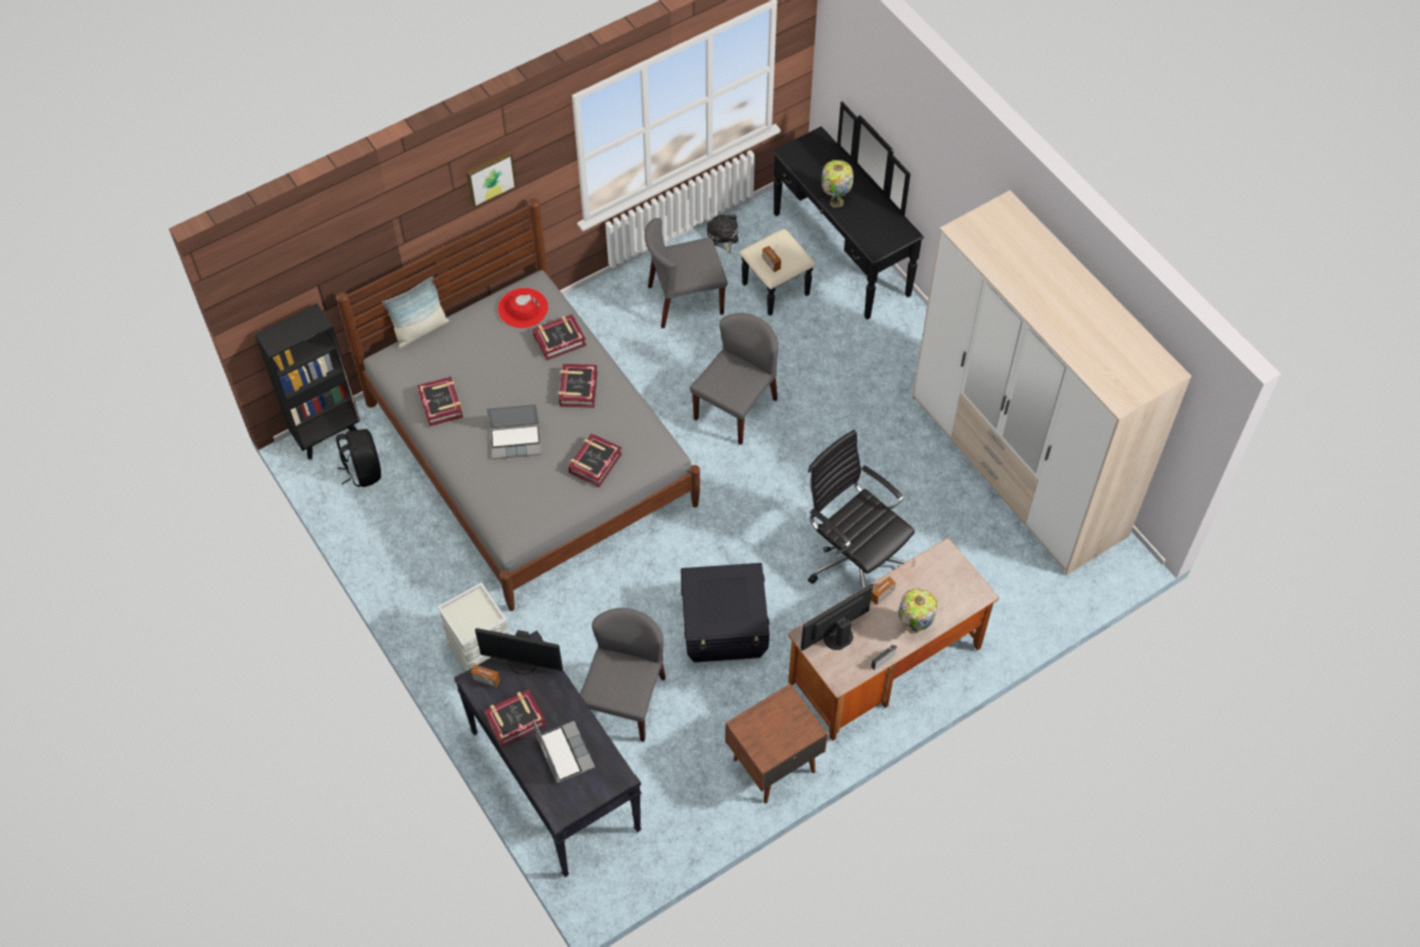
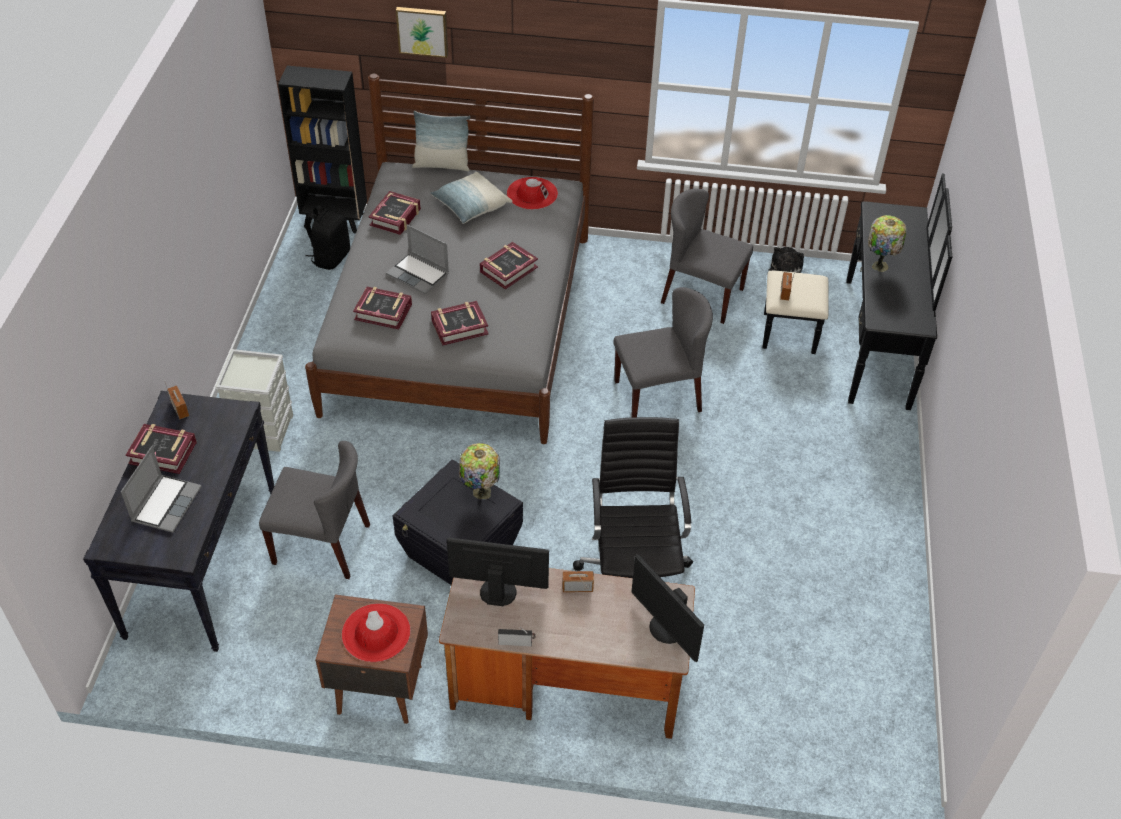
camera: 40 degrees right, 10 degrees down
picture [466,151,516,208] -> picture moved to [396,7,448,58]
monitor [475,628,563,675] -> monitor moved to [632,554,704,662]
book [533,314,586,361] -> book moved to [353,287,412,329]
grey chair [580,608,666,742] -> grey chair turned 45 degrees clockwise [259,441,370,579]
table lamp [899,588,937,634] -> table lamp moved to [459,443,500,500]
wardrobe [912,190,1191,575] -> none
none -> red hat [342,603,411,662]
none -> pillow [430,172,513,224]

